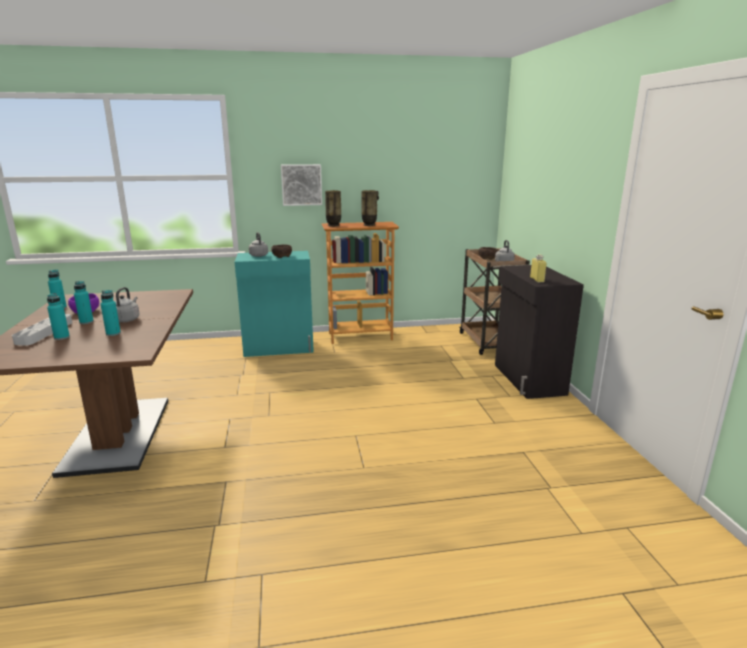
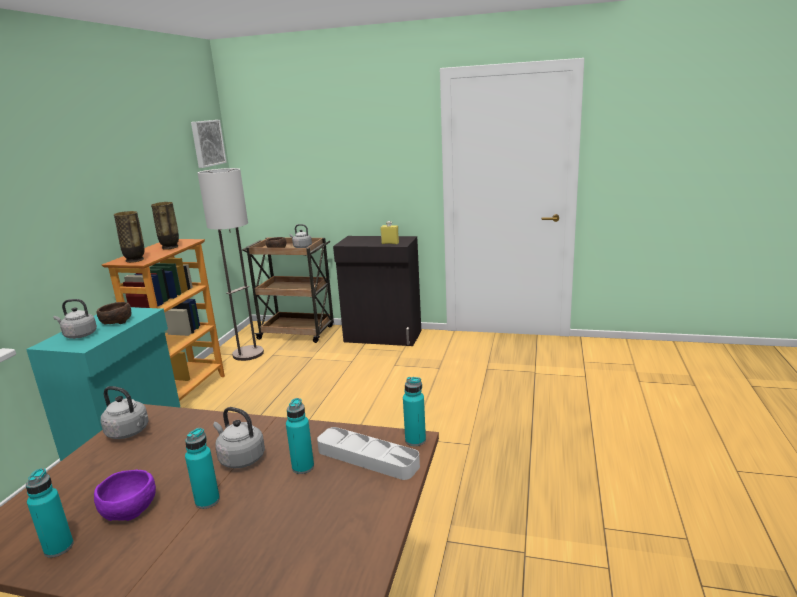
camera: 65 degrees left, 0 degrees up
grey tray [12,314,72,346] -> grey tray moved to [317,427,420,480]
turquoise bottle [47,293,70,340] -> turquoise bottle moved to [403,377,426,446]
picture [281,164,322,206] -> picture moved to [191,120,227,168]
none -> grey kettle [101,386,149,439]
none -> floor lamp [198,168,264,361]

